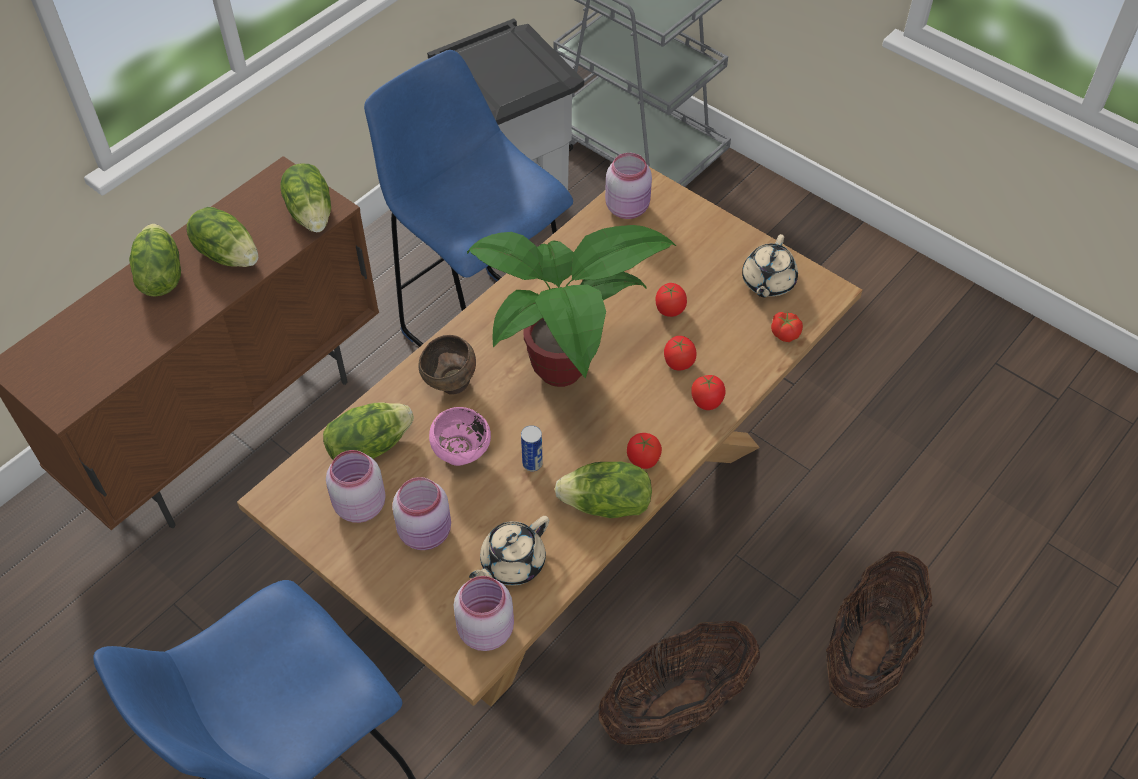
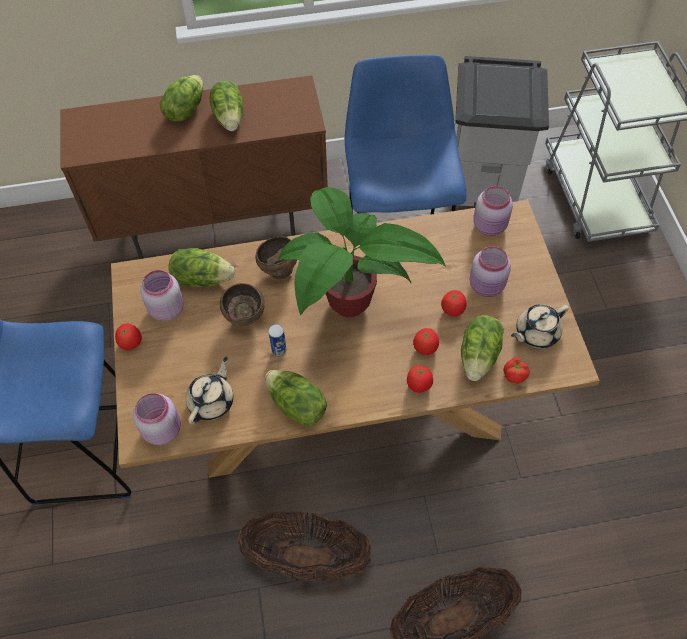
camera: 40 degrees right, 5 degrees up
lettuce [280,164,331,232] -> lettuce moved to [461,315,504,381]
pink jar [392,477,451,550] -> pink jar moved to [470,246,511,297]
pink bowl [429,407,491,466] -> brown bowl [220,283,265,325]
beige teapot [469,516,549,586] -> beige teapot turned 120 degrees clockwise [186,356,234,425]
tomato [627,433,662,469] -> tomato moved to [115,324,142,350]

